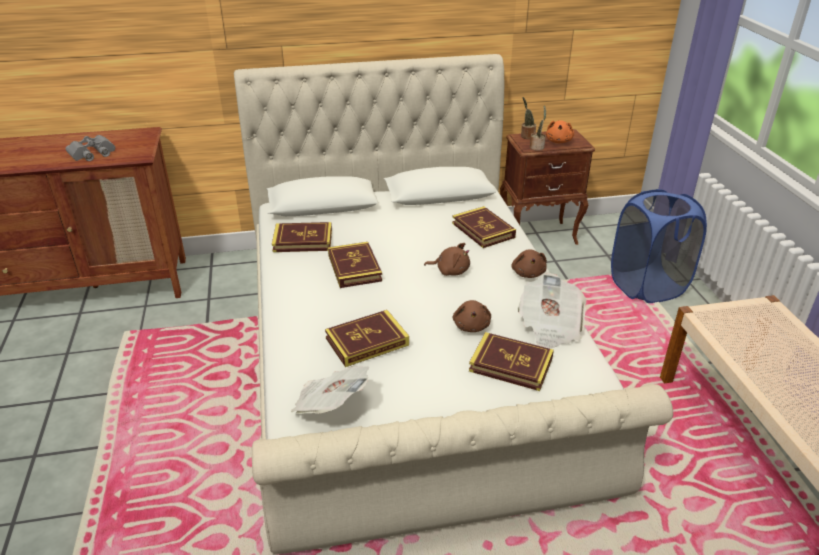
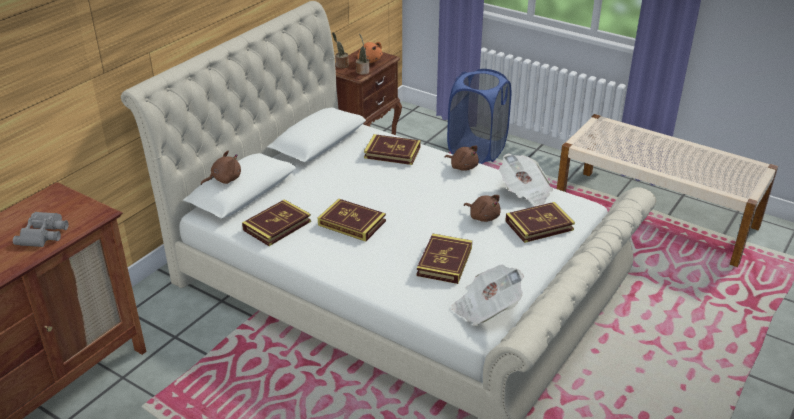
camera: 45 degrees left, 0 degrees up
brown plush toy [424,243,470,276] -> brown plush toy moved to [201,151,241,185]

